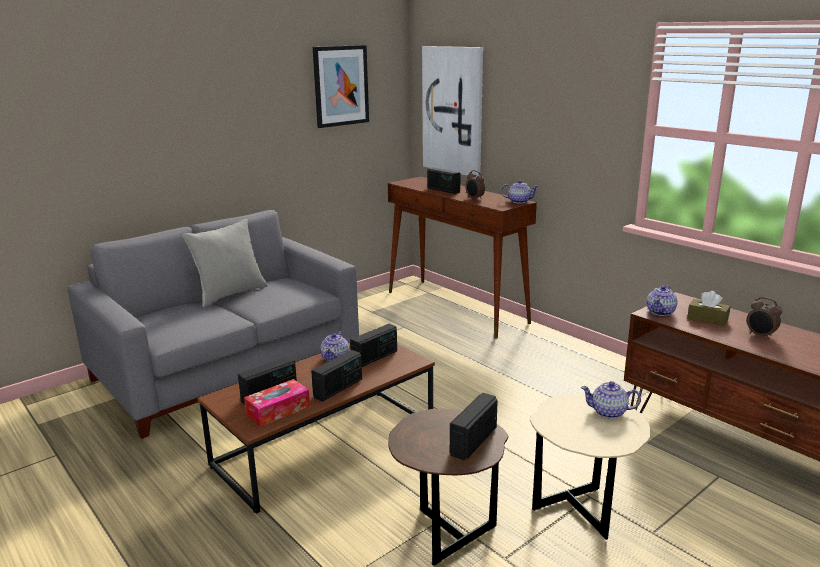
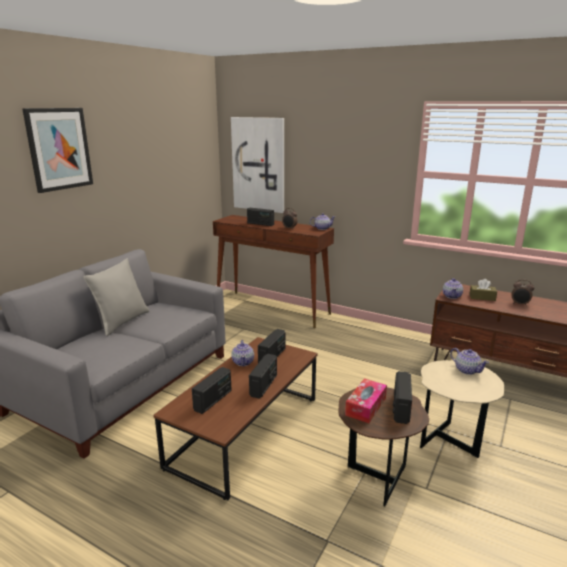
camera: 20 degrees left, 0 degrees up
tissue box [244,379,310,427] -> tissue box moved to [345,379,387,423]
picture [313,45,369,128] -> picture moved to [22,108,93,193]
teapot [581,381,641,419] -> teapot turned 120 degrees counterclockwise [450,348,489,375]

